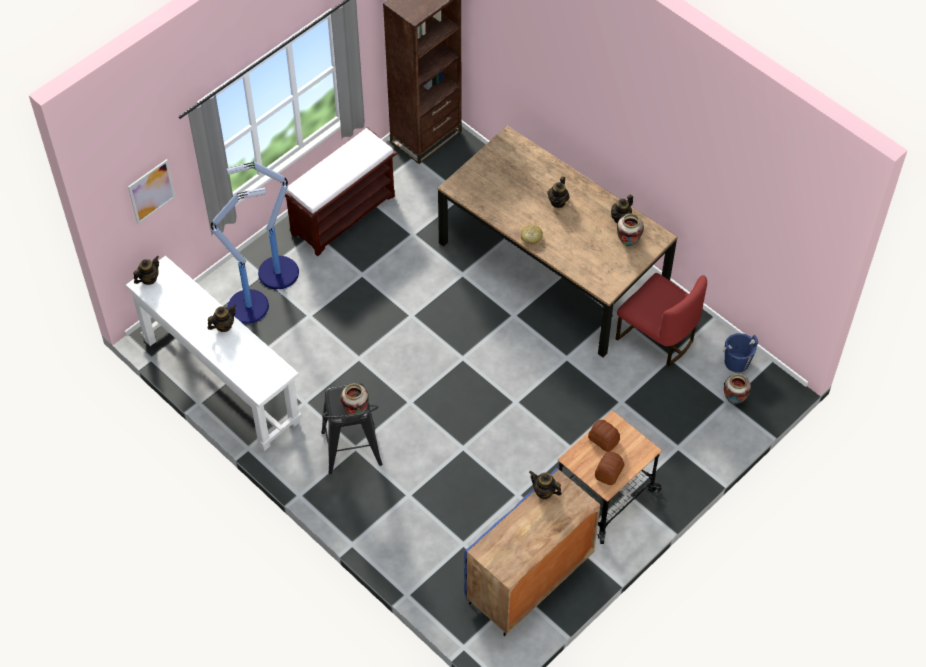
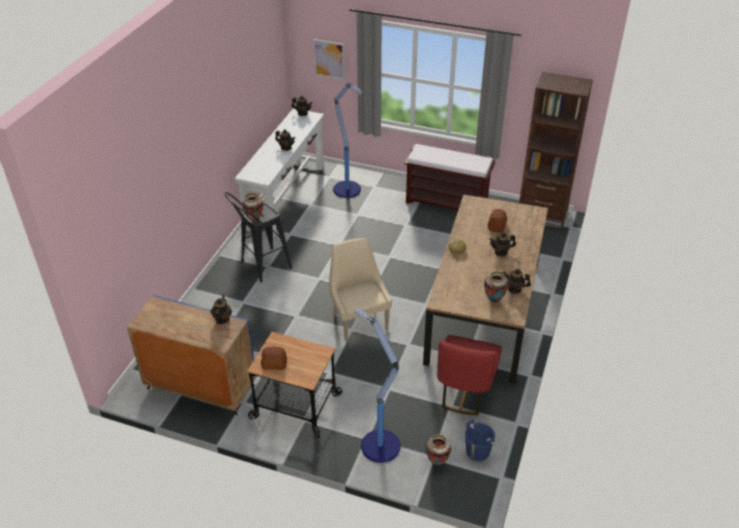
camera: 65 degrees right, 15 degrees down
floor lamp [226,161,299,289] -> floor lamp moved to [354,307,401,463]
bread [588,420,620,452] -> bread moved to [488,209,507,233]
none -> beige chair [329,238,392,341]

